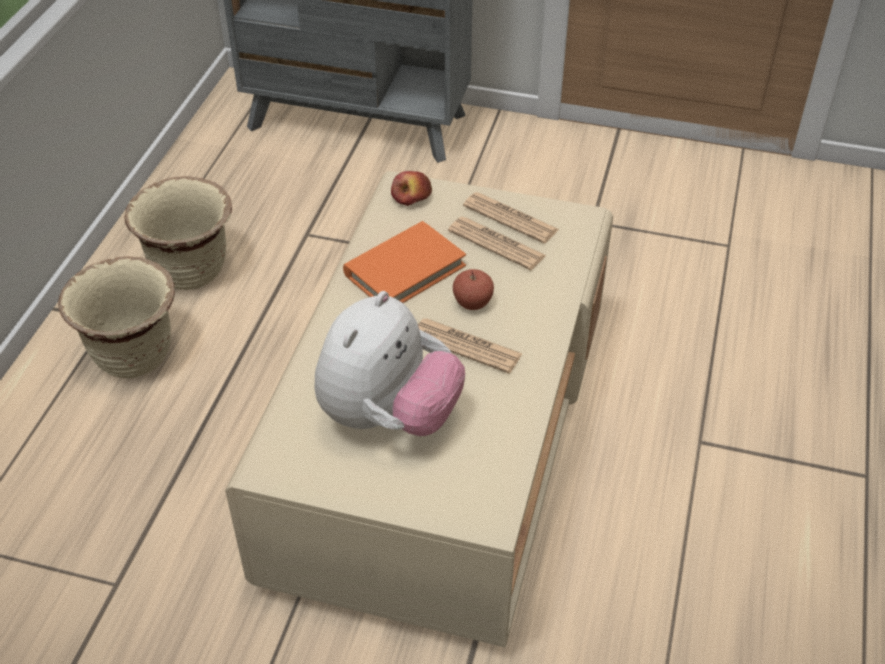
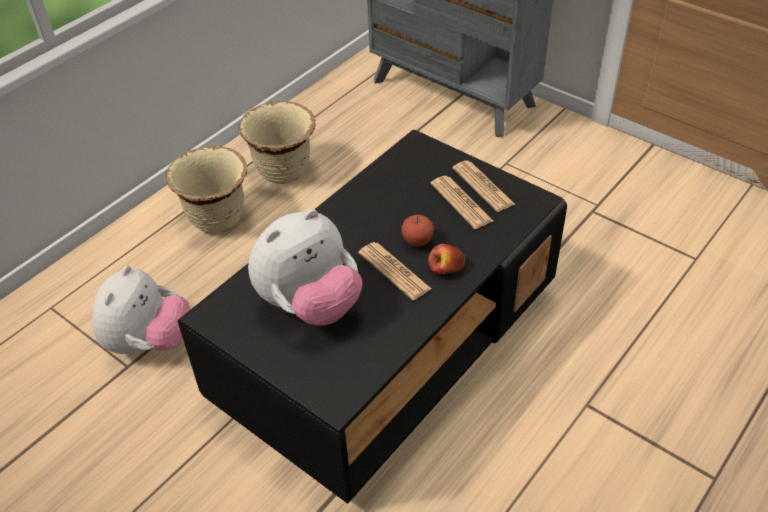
camera: 25 degrees right, 0 degrees up
beige coffee table [225,171,613,648] -> black coffee table [178,130,567,504]
orange book [343,221,466,303] -> none
apple [391,171,432,206] -> apple moved to [428,244,465,275]
none -> plush toy [92,266,190,354]

